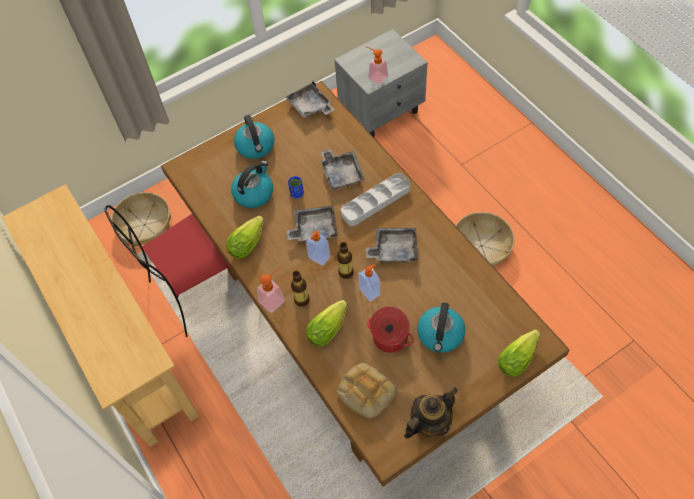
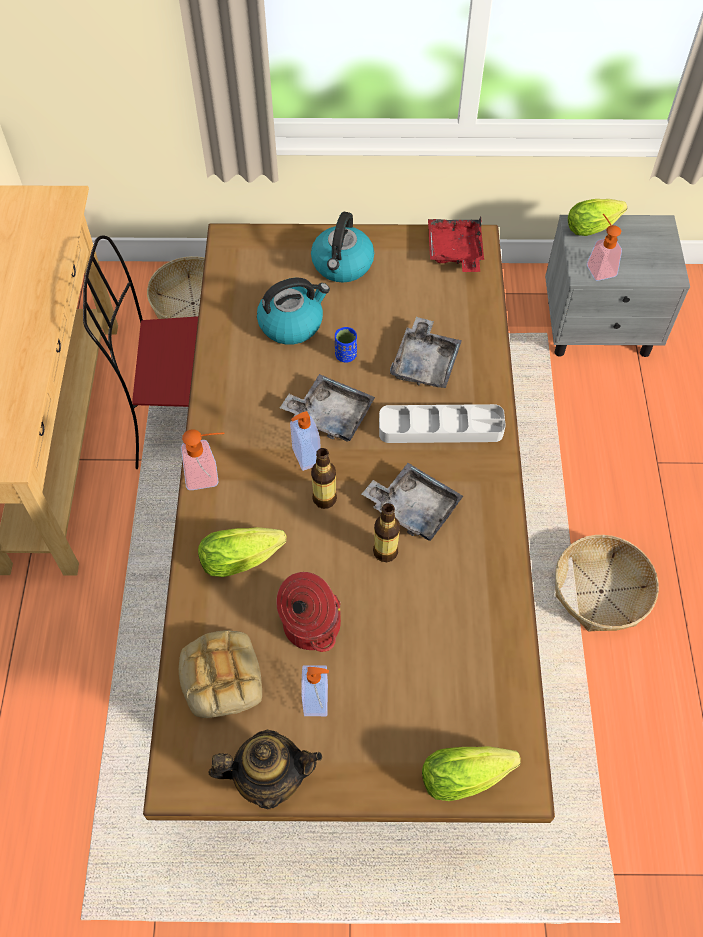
camera: 30 degrees right, 0 degrees up
lettuce [226,216,264,259] -> lettuce moved to [568,199,627,236]
grey tray [285,81,334,118] -> red tray [428,217,484,272]
bottle [291,271,310,307] -> bottle moved to [373,503,400,562]
soap dispenser [358,264,380,301] -> soap dispenser moved to [301,665,329,716]
kettle [417,302,465,353] -> none

